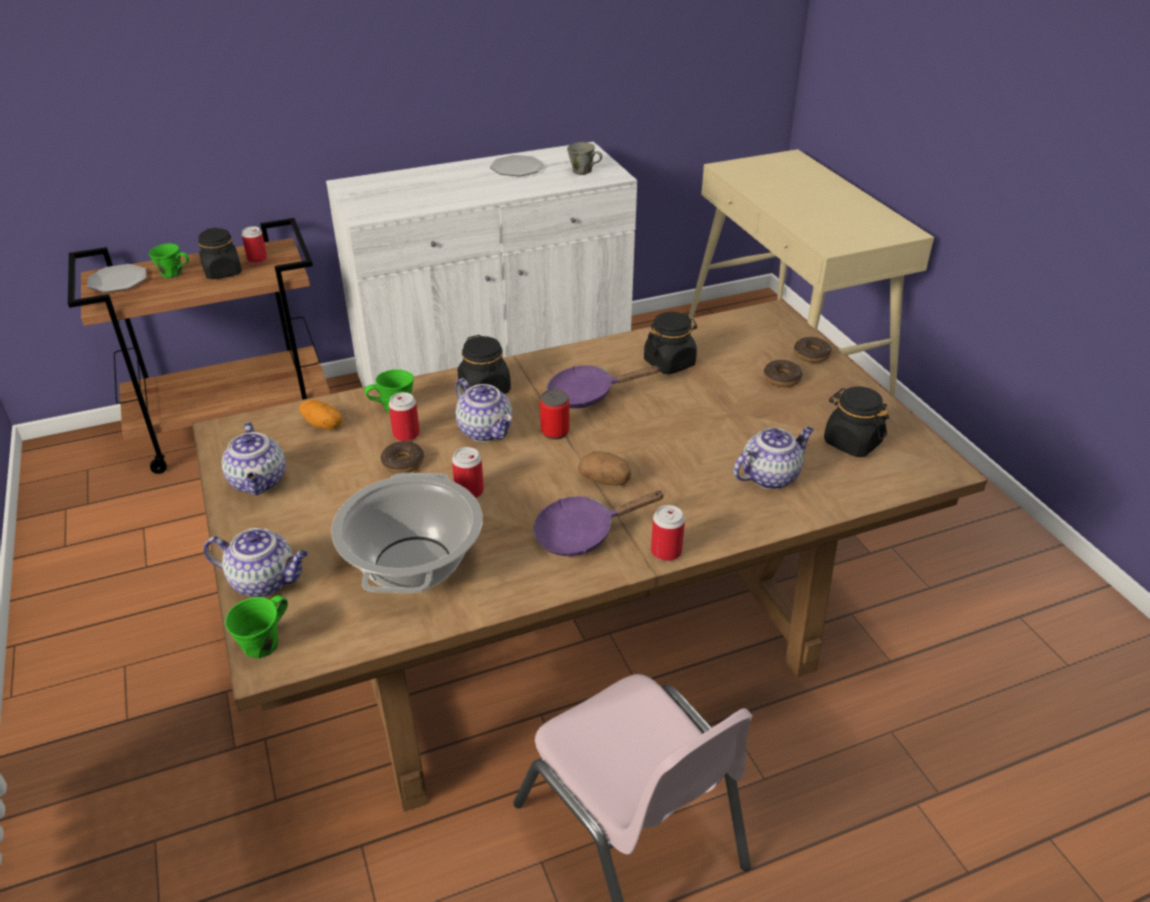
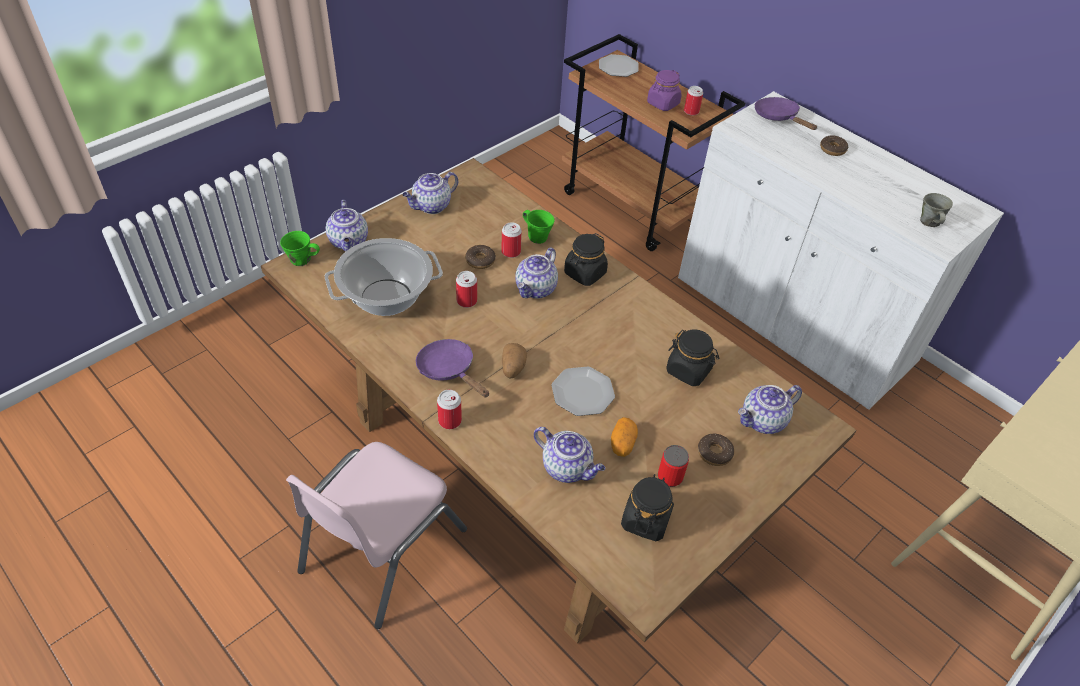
camera: 65 degrees right, 10 degrees up
green mug [149,243,189,279] -> none
black jar [198,227,242,279] -> purple jar [647,70,682,111]
potato [300,400,342,430] -> potato moved to [611,417,638,457]
plate [490,155,544,176] -> plate moved to [551,367,615,416]
can [540,389,569,440] -> can moved to [658,445,689,487]
purple frying pan [547,365,661,409] -> purple frying pan moved to [755,97,817,130]
donut [794,337,832,363] -> donut moved to [820,136,848,156]
none -> teapot [738,385,802,434]

